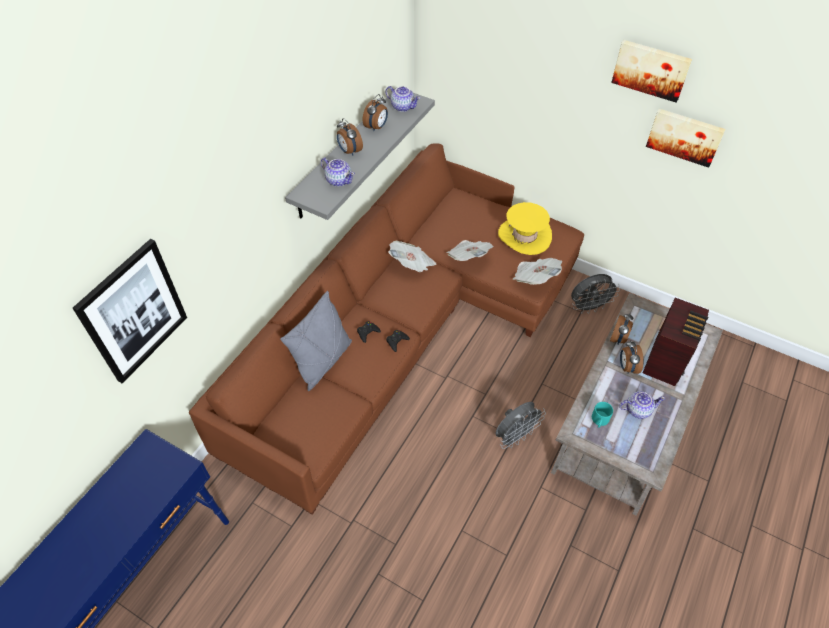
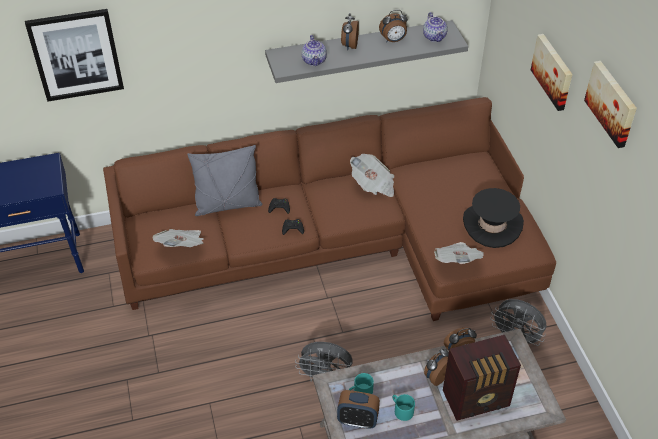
camera: 45 degrees right, 5 degrees down
newspaper [446,240,494,261] -> newspaper moved to [152,229,204,247]
yellow hat [498,202,552,255] -> black hat [463,188,524,248]
teapot [619,391,665,419] -> turquoise mug [392,394,415,421]
picture [646,109,726,168] -> picture moved to [531,34,573,111]
none -> alarm clock [337,390,380,429]

